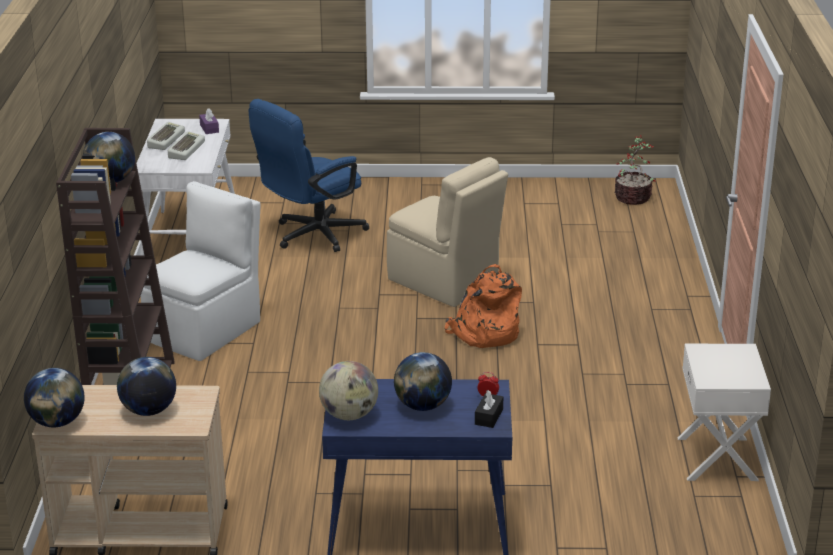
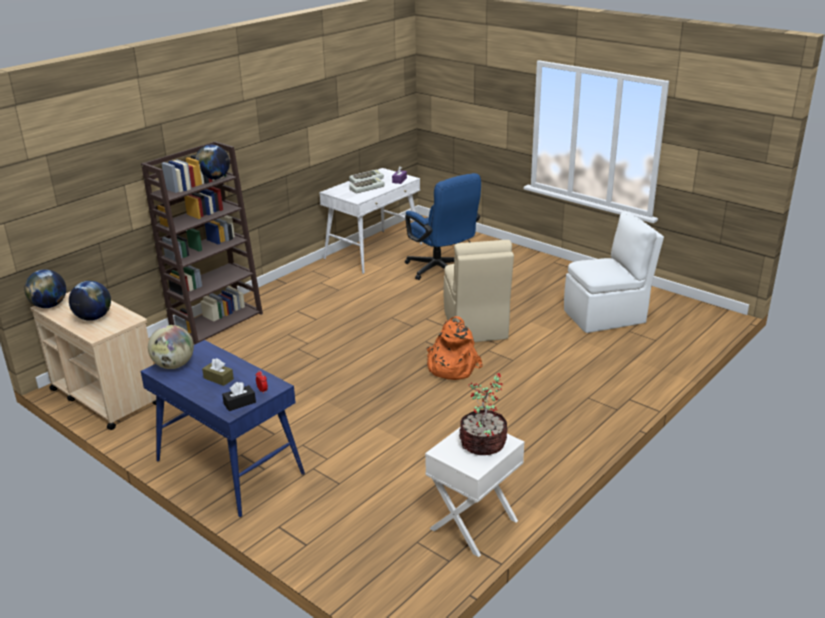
camera: 40 degrees right, 0 degrees up
white chair [141,181,260,361] -> white chair moved to [564,212,664,333]
blue office chair [249,99,369,252] -> blue office chair turned 120 degrees counterclockwise [405,173,481,280]
globe [394,352,452,411] -> brown tissue box [202,358,234,386]
potted plant [615,135,655,205] -> potted plant moved to [459,373,507,455]

